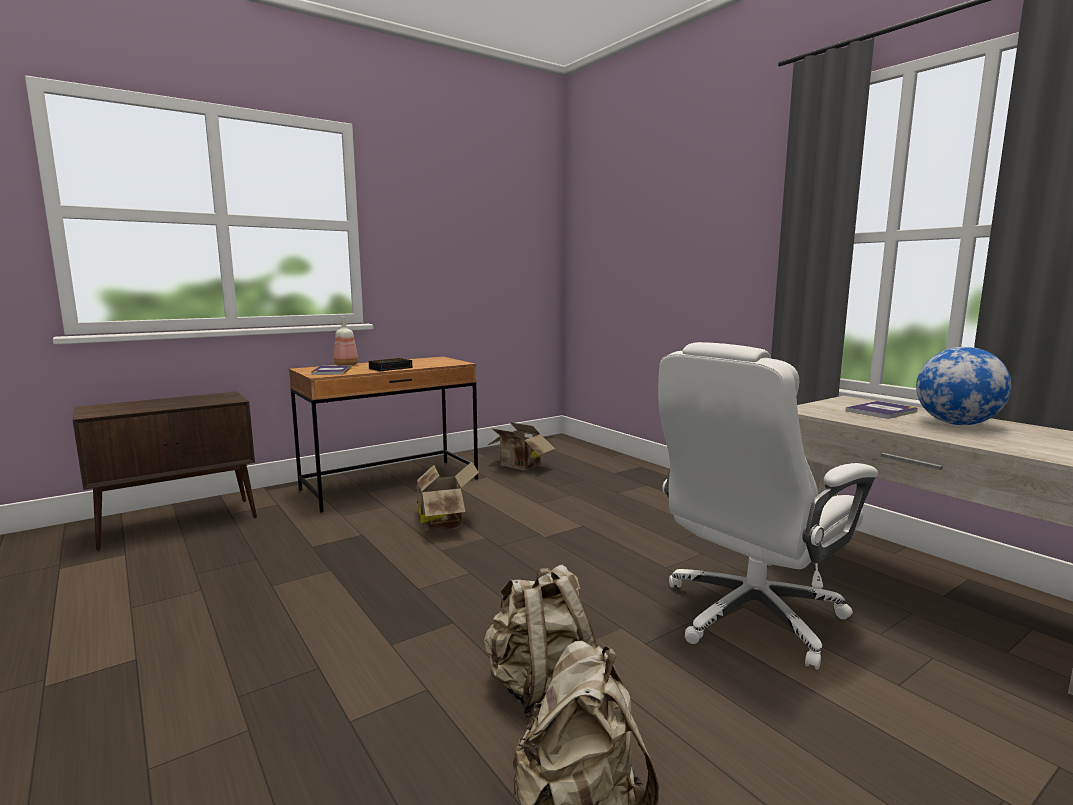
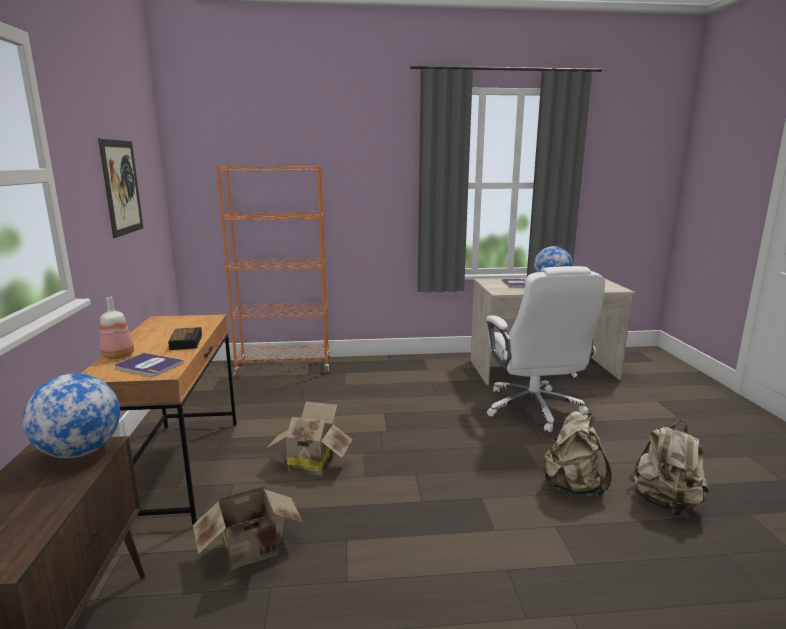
camera: 60 degrees left, 5 degrees up
cardboard box [488,422,555,470] -> cardboard box moved to [193,485,303,570]
none -> globe [23,373,120,458]
none -> picture [98,139,143,238]
none -> orange bookcase [216,165,330,376]

